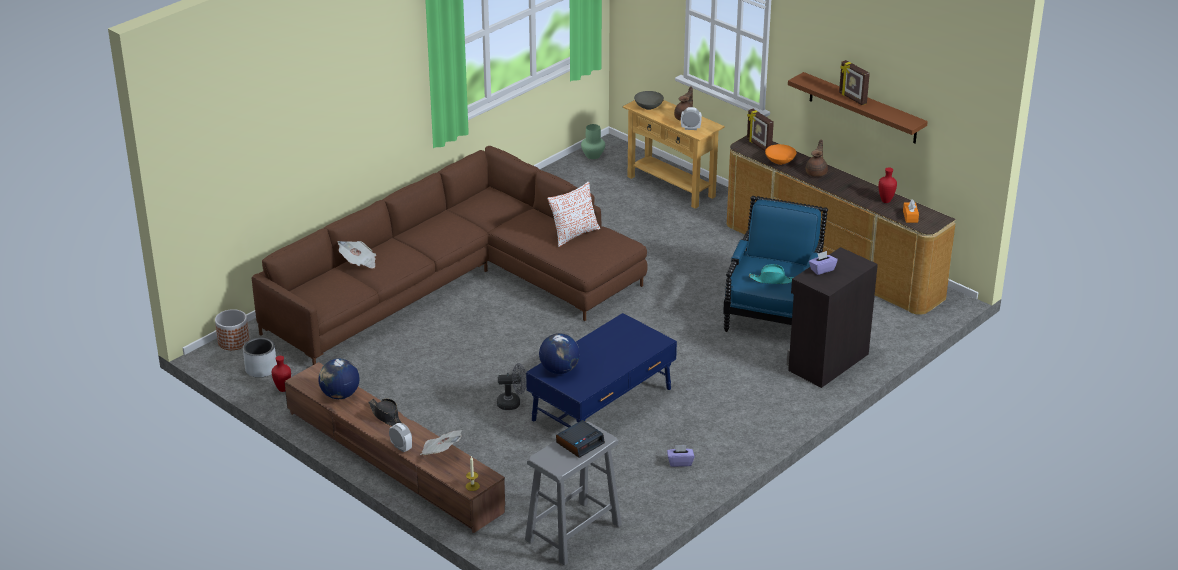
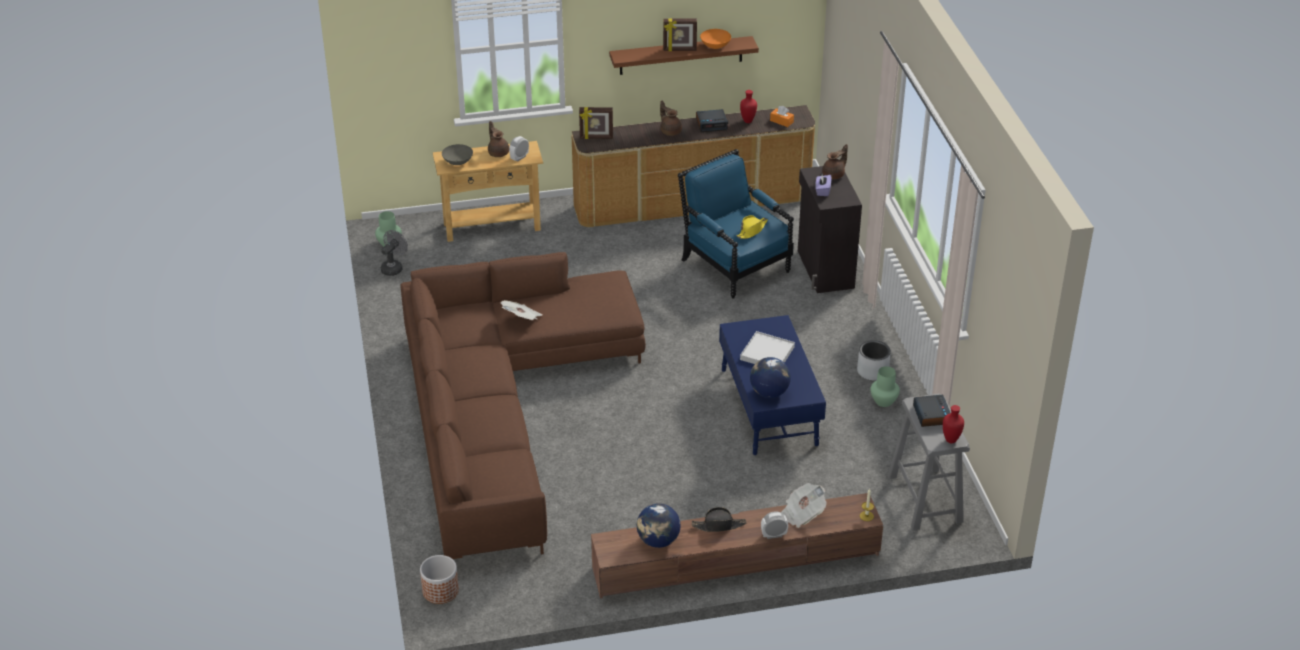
camera: 55 degrees left, 5 degrees up
grey planter [243,337,277,377] -> grey planter moved to [857,340,891,380]
red vase [272,356,291,392] -> red vase moved to [943,405,964,443]
newspaper [337,241,376,269] -> newspaper moved to [500,300,543,320]
grey fan [497,363,527,410] -> grey fan moved to [381,230,408,276]
white pillow [547,182,600,247] -> none
purple tissue box [667,445,694,467] -> green vase [870,366,900,407]
turquoise hat [749,264,794,284] -> yellow hat [736,215,768,239]
orange bowl [765,144,797,165] -> orange bowl moved to [700,29,731,49]
none -> alarm clock [696,109,728,132]
none -> white tray [740,331,795,364]
none -> brown teapot [822,144,848,179]

